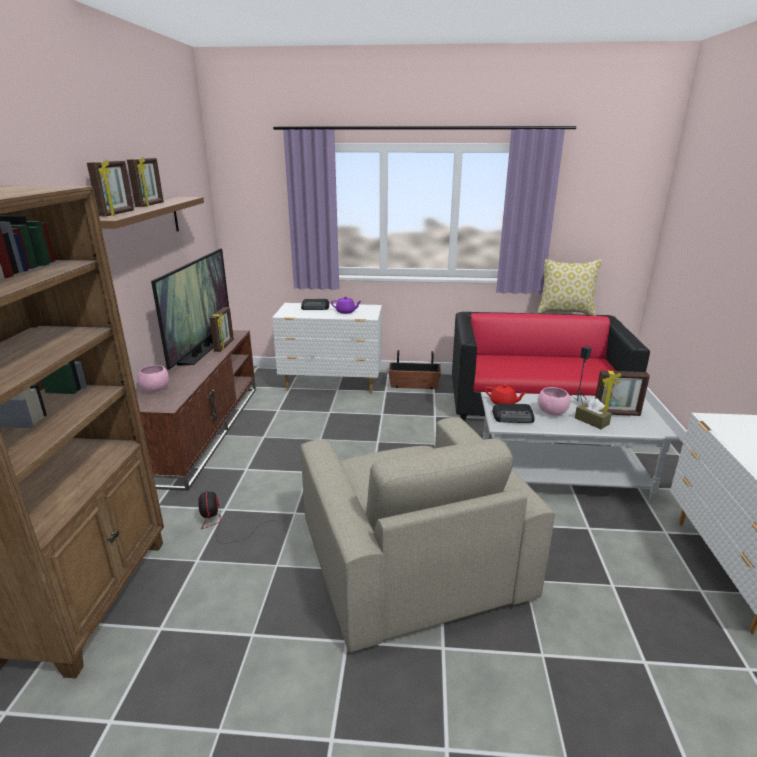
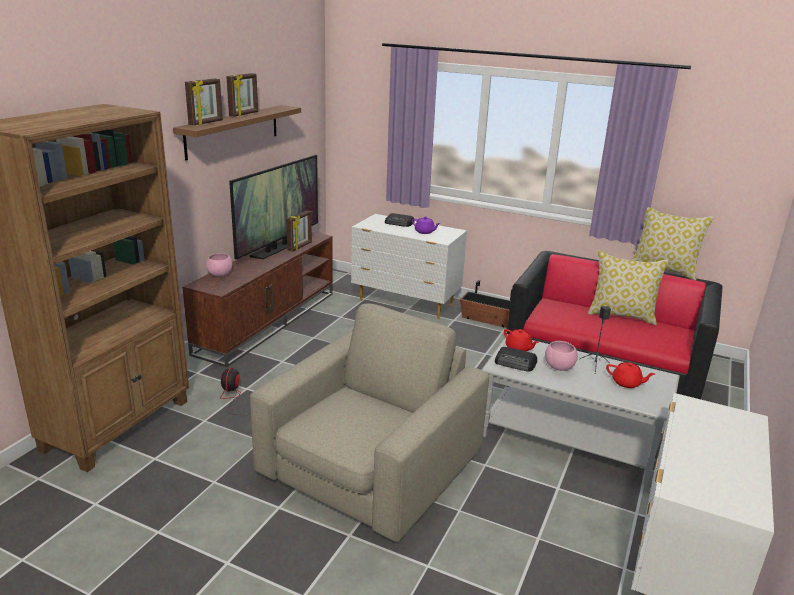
camera: 20 degrees right, 0 degrees up
beige armchair [300,417,555,652] -> beige armchair turned 150 degrees counterclockwise [250,303,489,542]
brown tissue box [575,398,612,429] -> none
picture frame [595,370,650,416] -> red teapot [606,362,655,388]
none -> pillow [588,251,669,325]

